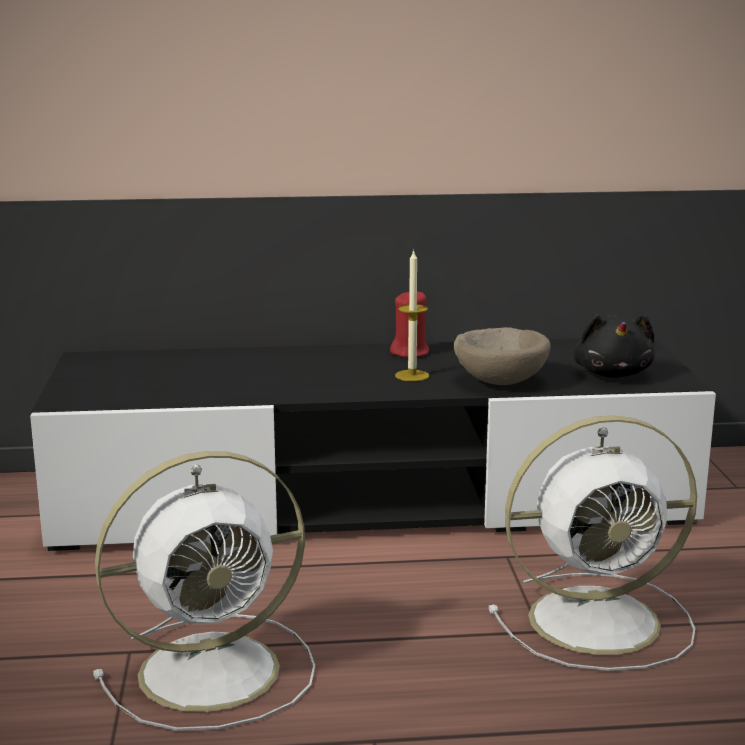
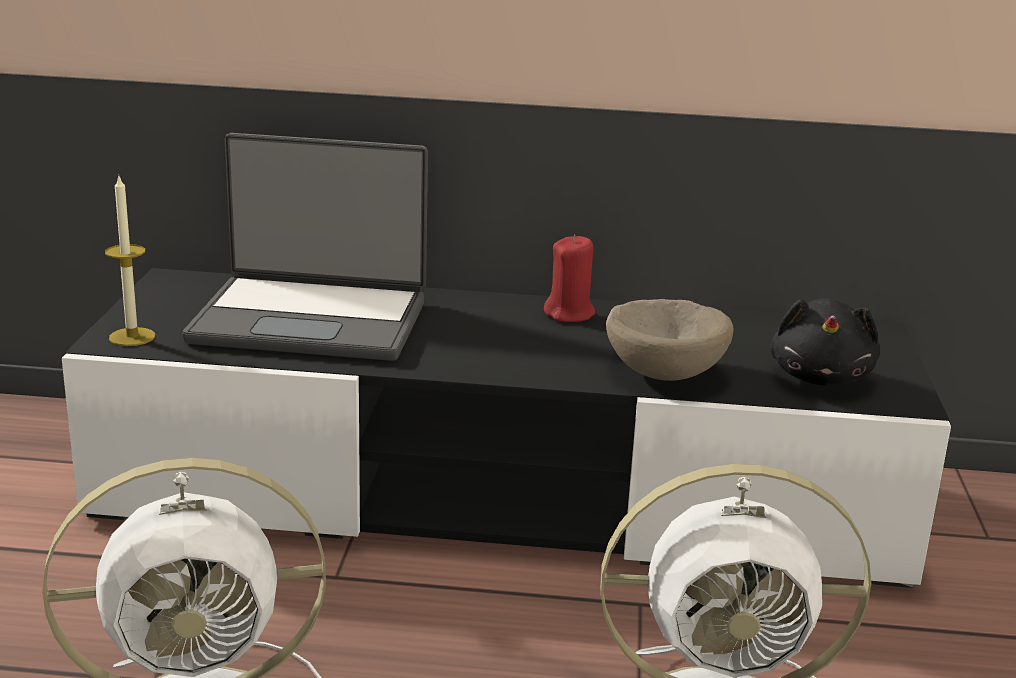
camera: 10 degrees right, 5 degrees up
candle [395,249,429,381] -> candle moved to [105,176,155,346]
none -> laptop [183,133,428,361]

